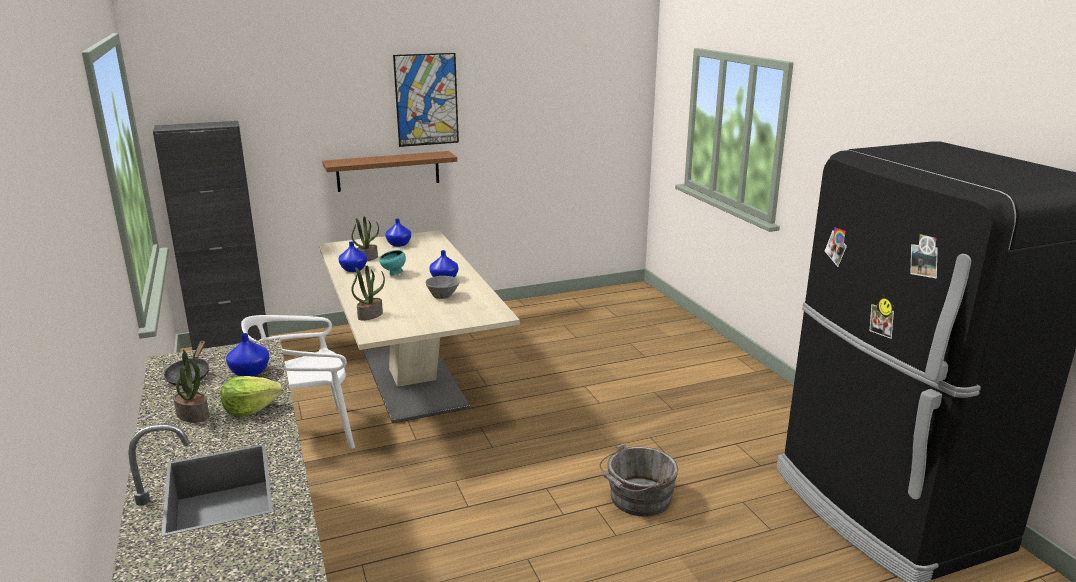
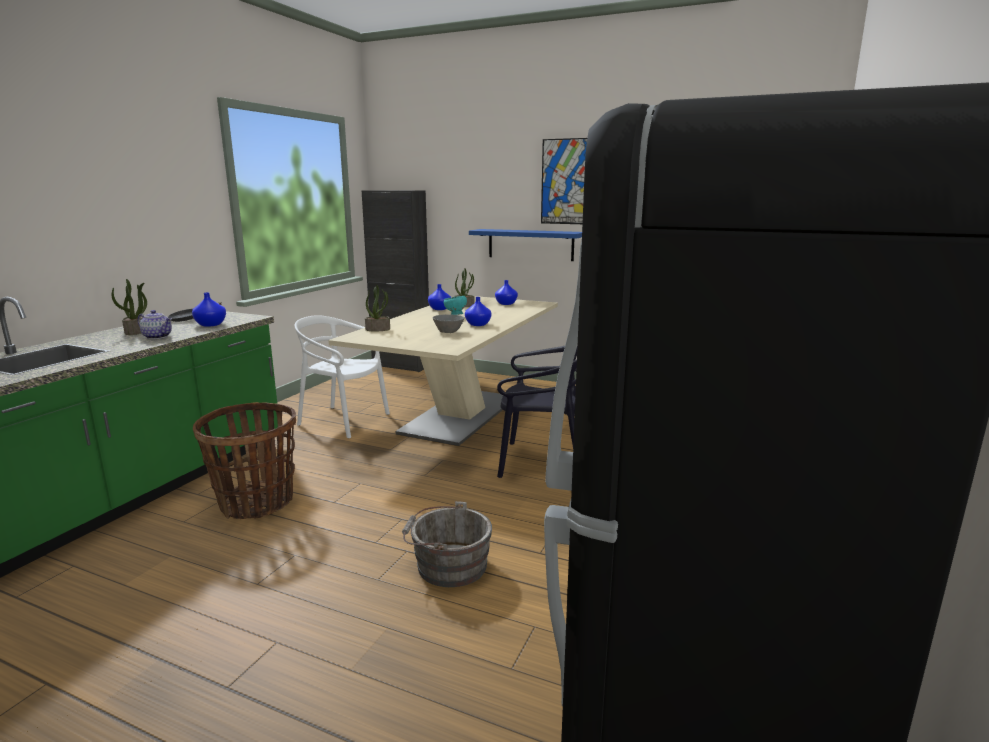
camera: 45 degrees right, 5 degrees down
lettuce [221,376,283,417] -> teapot [138,310,172,339]
brown shelf [322,151,457,192] -> blue shelf [469,229,582,261]
none -> basket [193,402,296,519]
none -> black chair [497,345,578,478]

